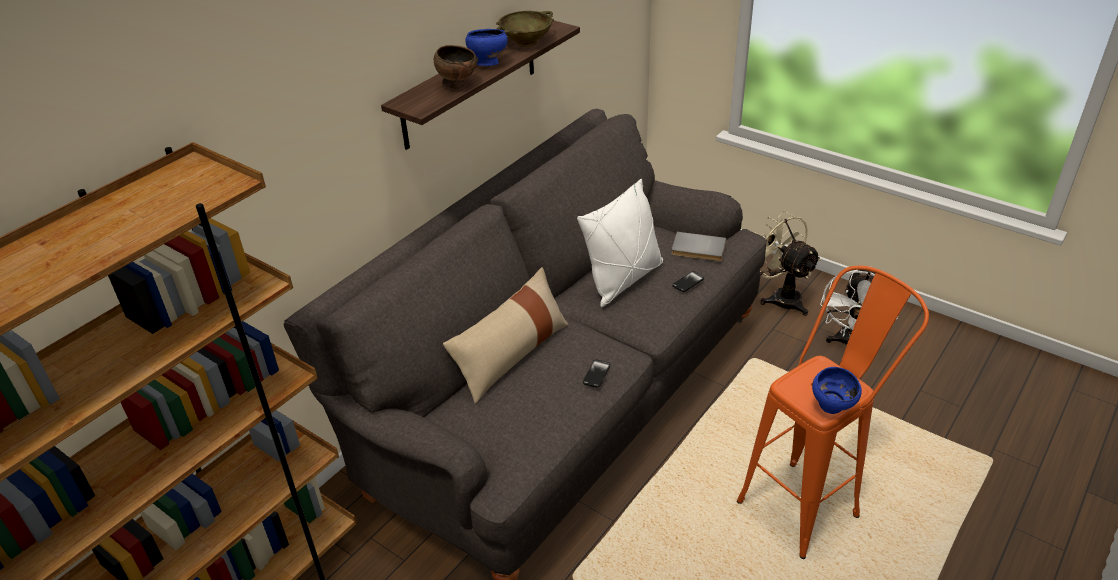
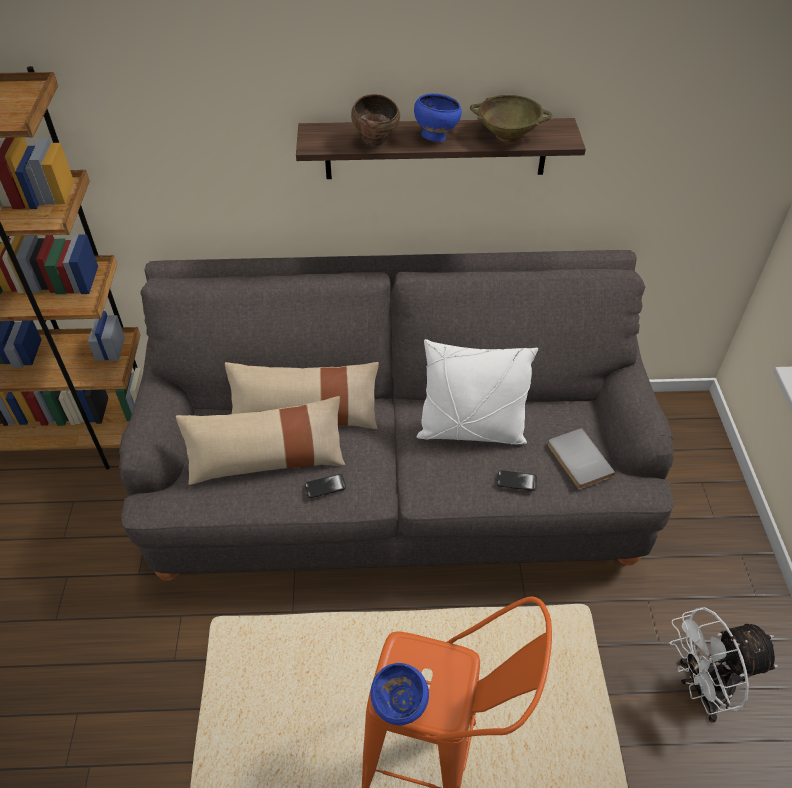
camera: 50 degrees right, 10 degrees up
beige fan [754,211,821,316] -> none
none -> beige pillow [176,396,345,485]

